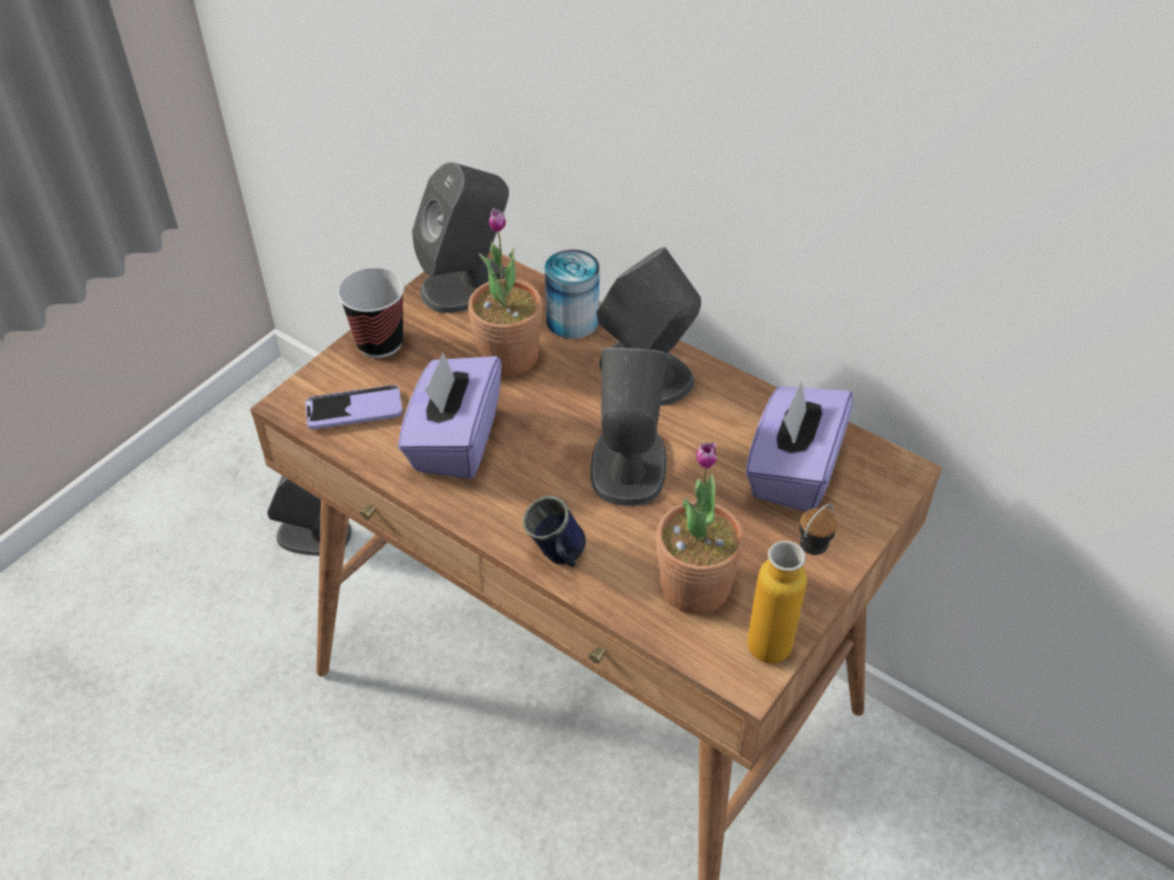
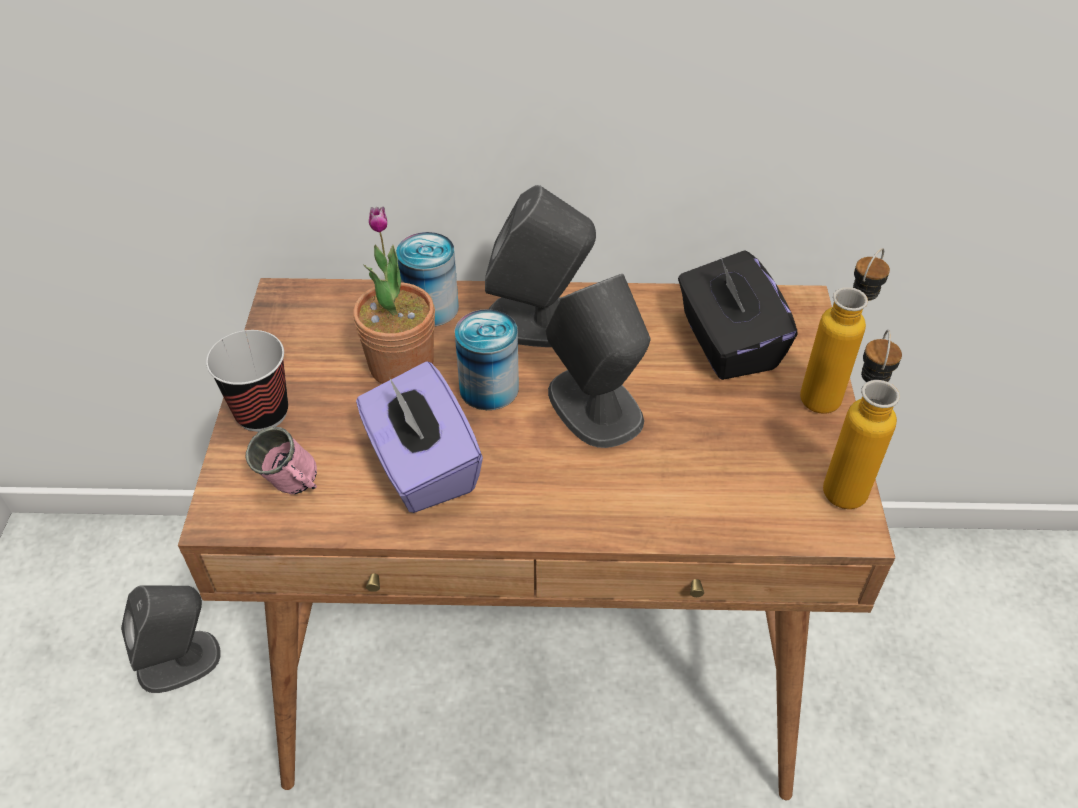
camera: 35 degrees left, 0 degrees up
phone [305,385,403,429] -> pink mug [246,427,317,494]
grey speaker [412,162,509,313] -> none
blue mug [523,496,586,567] -> none
potted plant [656,442,745,614] -> none
purple tissue box [746,381,853,512] -> black tissue box [678,250,798,380]
none -> can [455,309,519,410]
none -> bottle [800,248,890,414]

